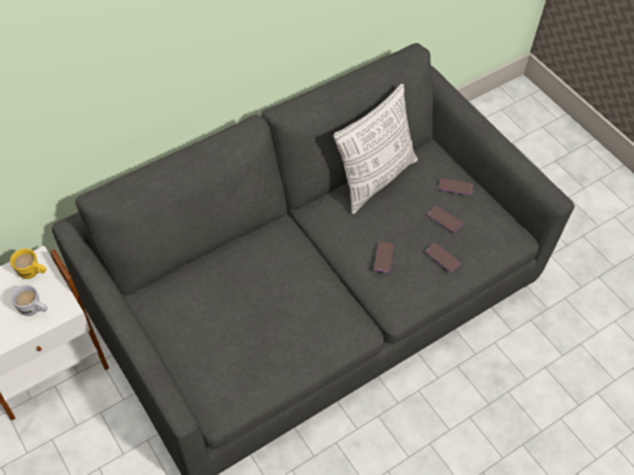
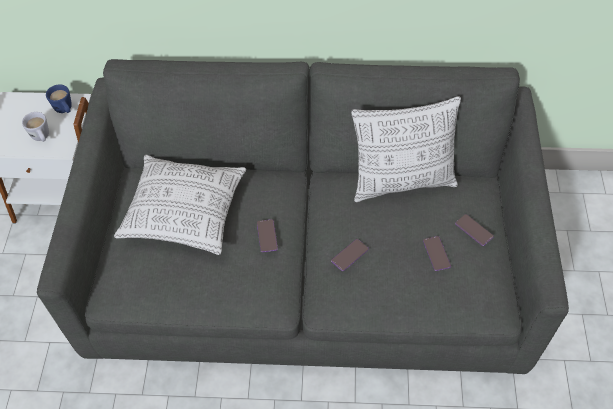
camera: 40 degrees right, 0 degrees up
yellow mug [10,249,46,279] -> blue mug [46,85,72,113]
phone [425,243,461,273] -> phone moved to [257,219,278,252]
none -> pillow [114,155,246,255]

